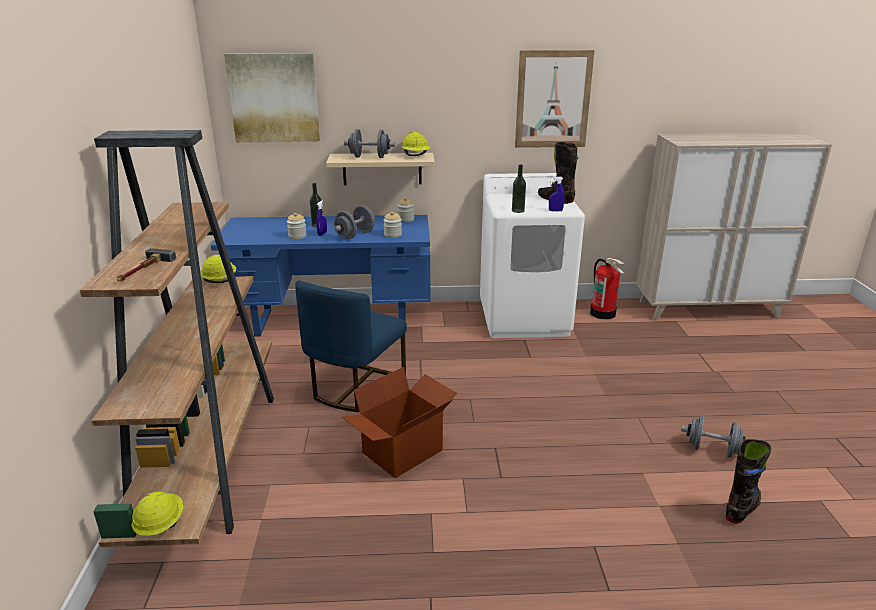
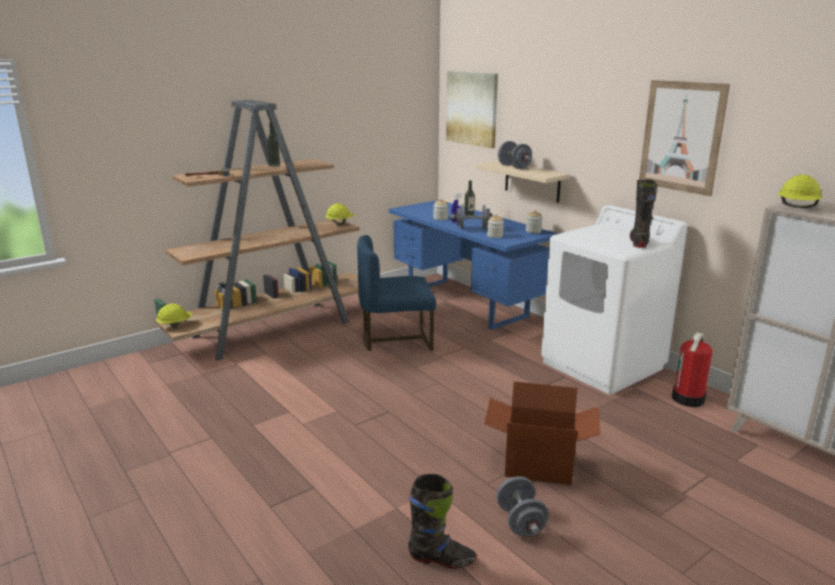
camera: 55 degrees right, 5 degrees down
cardboard box [342,367,457,478] -> cardboard box moved to [484,381,600,485]
yellow hard hat [401,132,431,156] -> yellow hard hat moved to [778,174,823,208]
bottle [512,164,526,213] -> bottle moved to [267,123,280,167]
blue spray bottle [549,176,564,212] -> none

